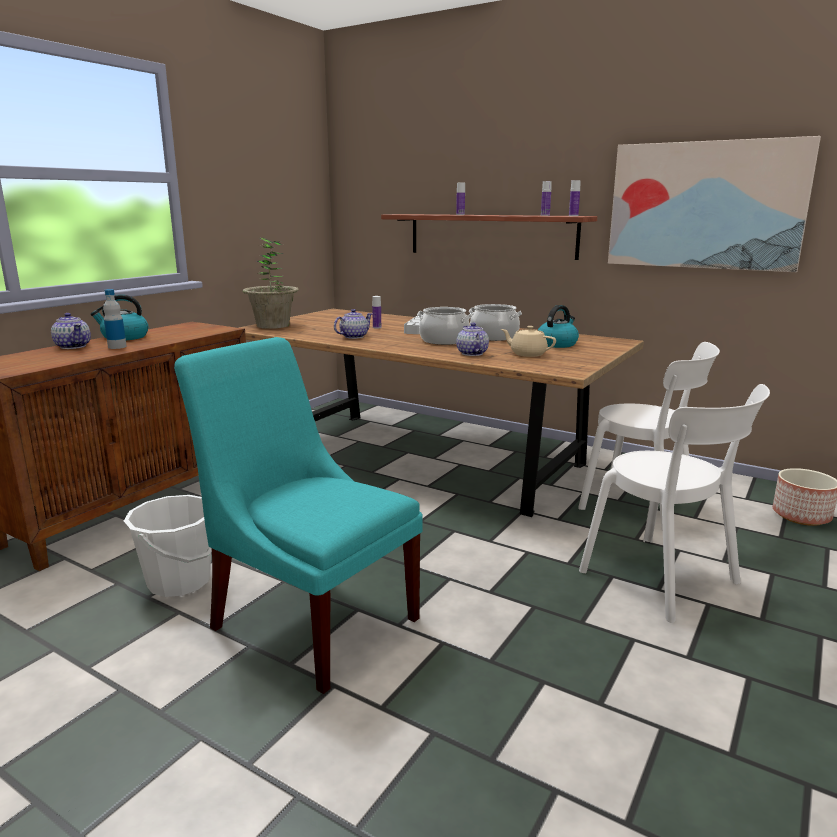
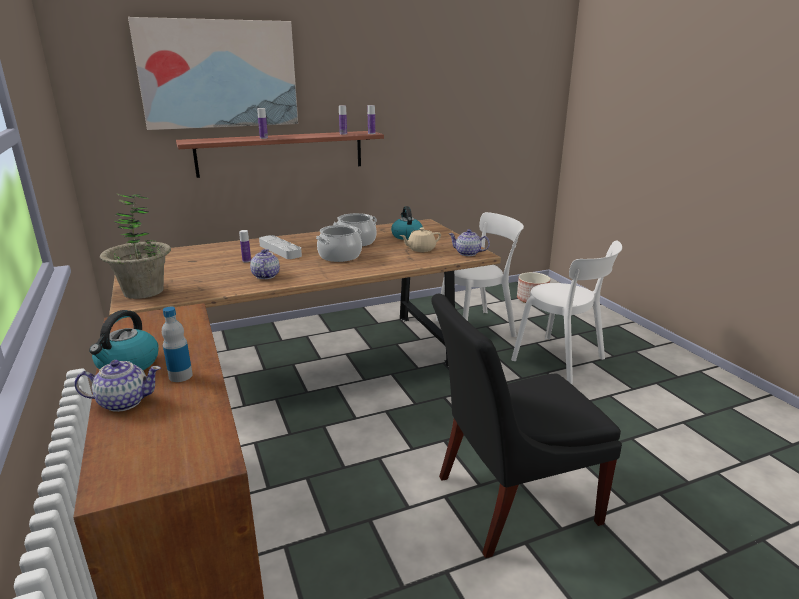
camera: 55 degrees left, 5 degrees up
white bucket [124,495,212,597] -> none
turquoise chair [174,337,423,694] -> black chair [431,294,622,558]
teapot [456,323,489,356] -> teapot moved to [449,229,490,256]
white chair [579,384,770,623] -> white chair turned 45 degrees clockwise [511,240,622,384]
picture [608,136,821,272] -> picture moved to [128,17,298,130]

